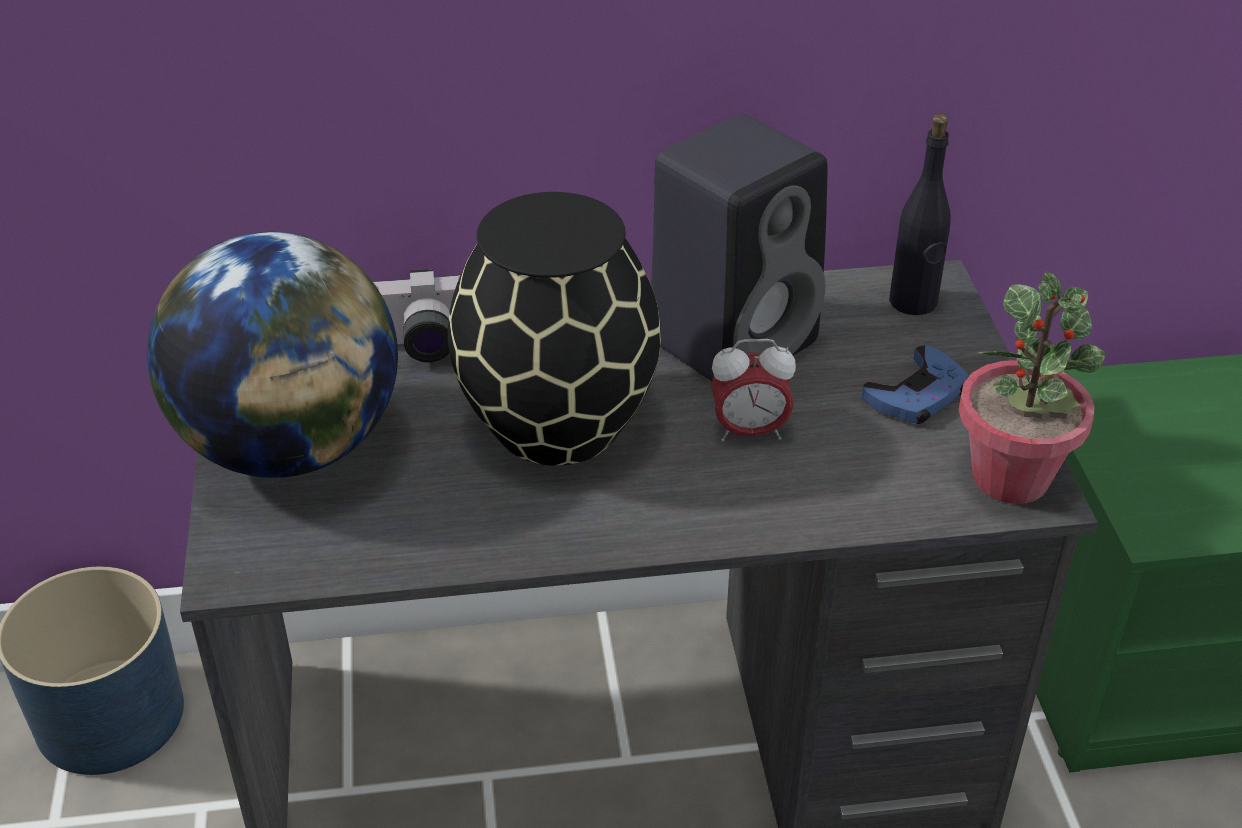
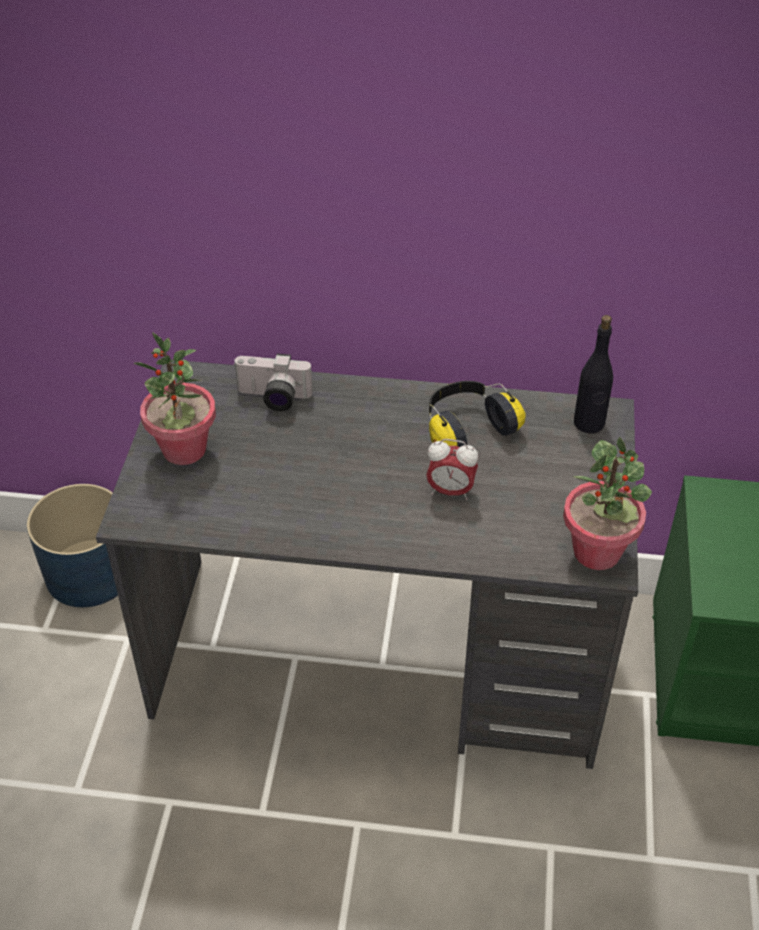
camera: 15 degrees right, 5 degrees up
globe [147,232,398,478] -> potted plant [133,332,216,465]
black vase [448,192,661,466] -> none
black speaker [651,114,828,381] -> headphones [429,381,526,447]
blue game controller [862,345,969,424] -> none

